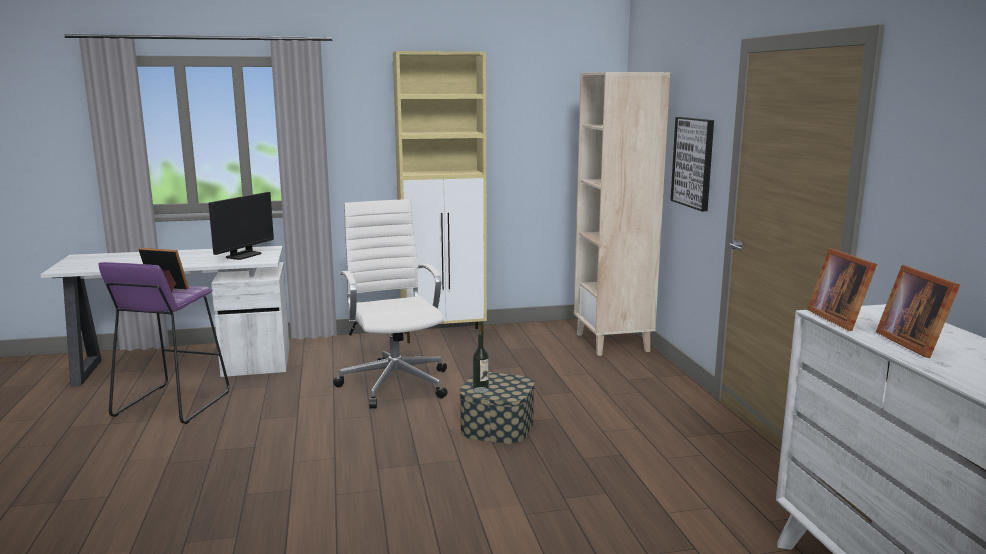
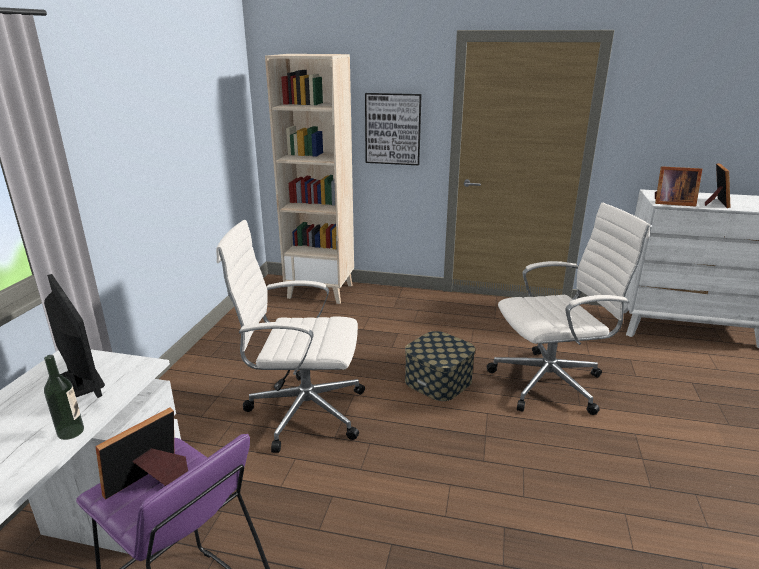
camera: 65 degrees left, 10 degrees up
beige cabinet [393,51,487,343] -> none
bottle [473,333,489,393] -> bottle moved to [44,355,84,440]
picture frame [876,265,960,358] -> picture frame turned 90 degrees counterclockwise [705,163,730,208]
none -> white office chair [487,203,650,415]

